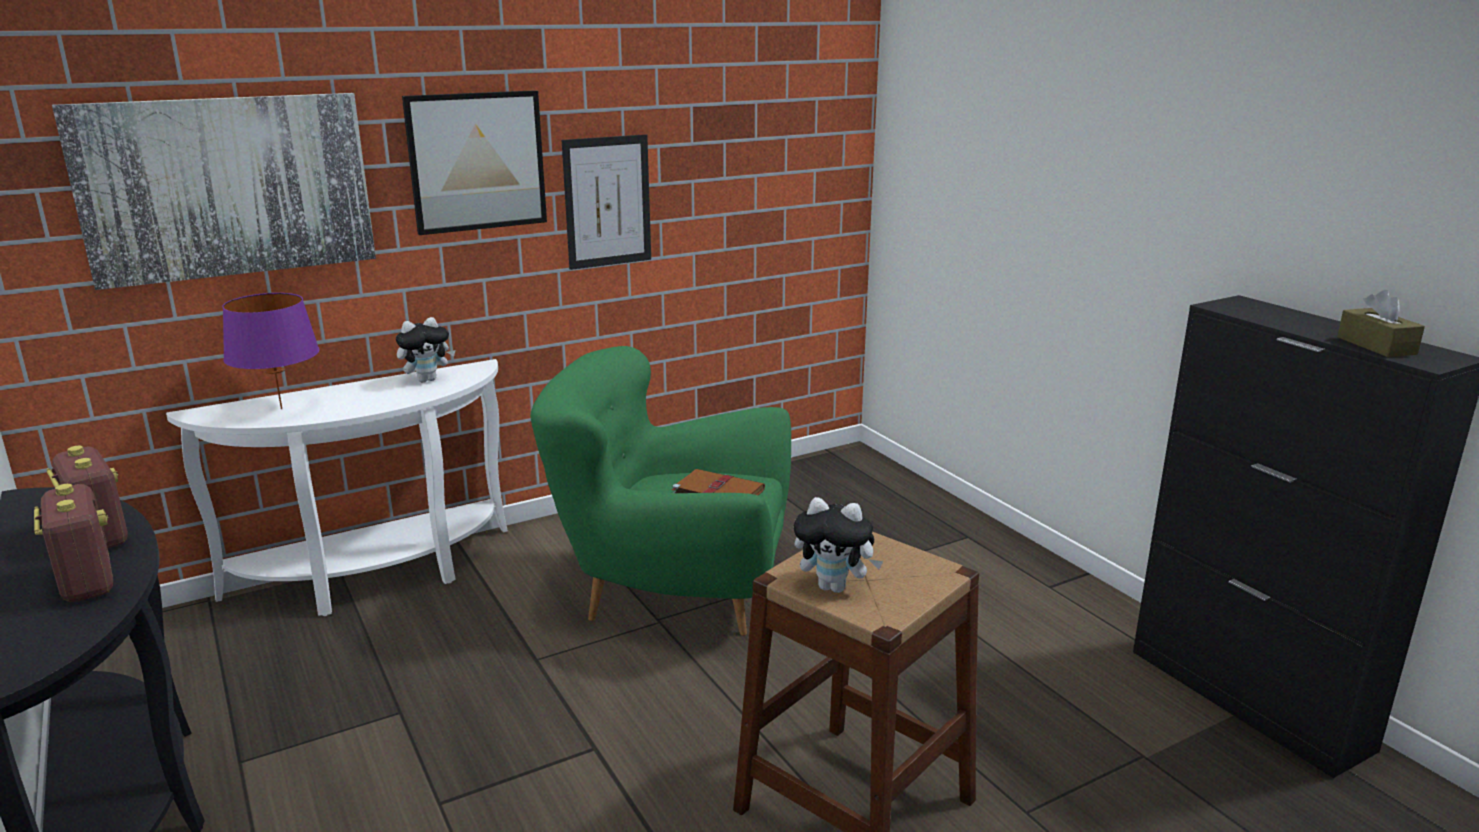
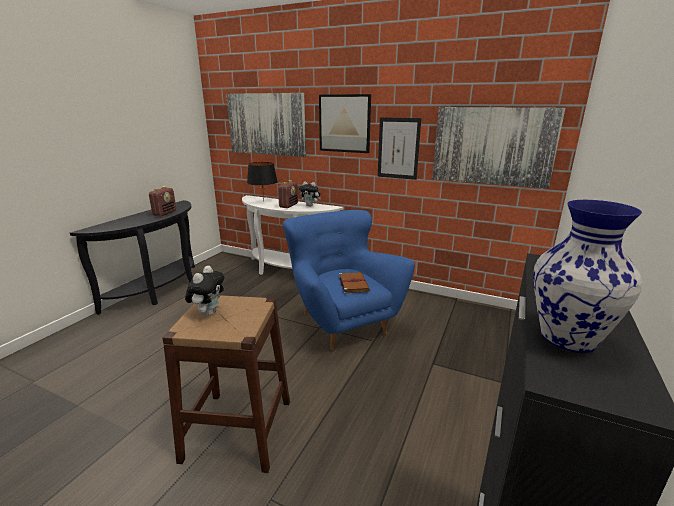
camera: 55 degrees right, 0 degrees up
radio [34,484,113,602] -> radio moved to [278,180,298,208]
purple table lamp [222,293,319,409] -> black table lamp [247,162,278,200]
green armchair [531,346,791,636] -> blue armchair [282,210,415,351]
plush toy [794,497,883,593] -> plush toy turned 150 degrees counterclockwise [185,266,224,316]
brown tissue box [1337,290,1425,357] -> vase [533,200,642,353]
none -> picture [432,107,565,189]

